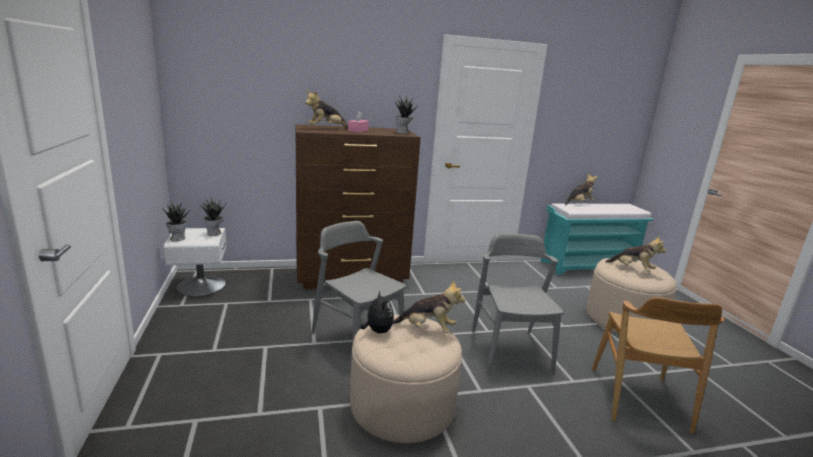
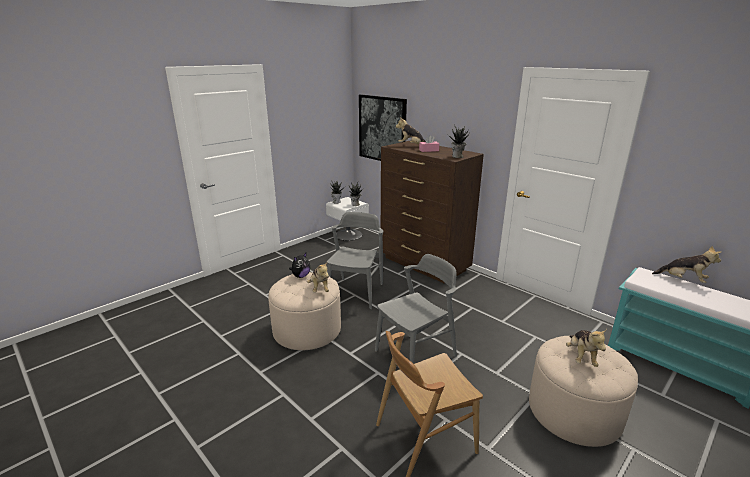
camera: 60 degrees right, 5 degrees up
none -> picture [359,94,407,161]

